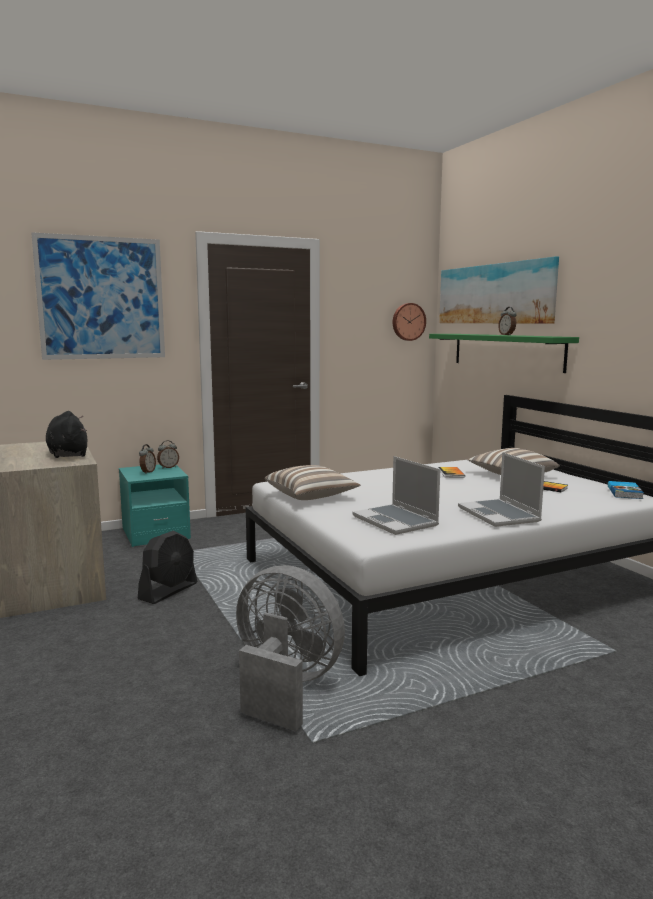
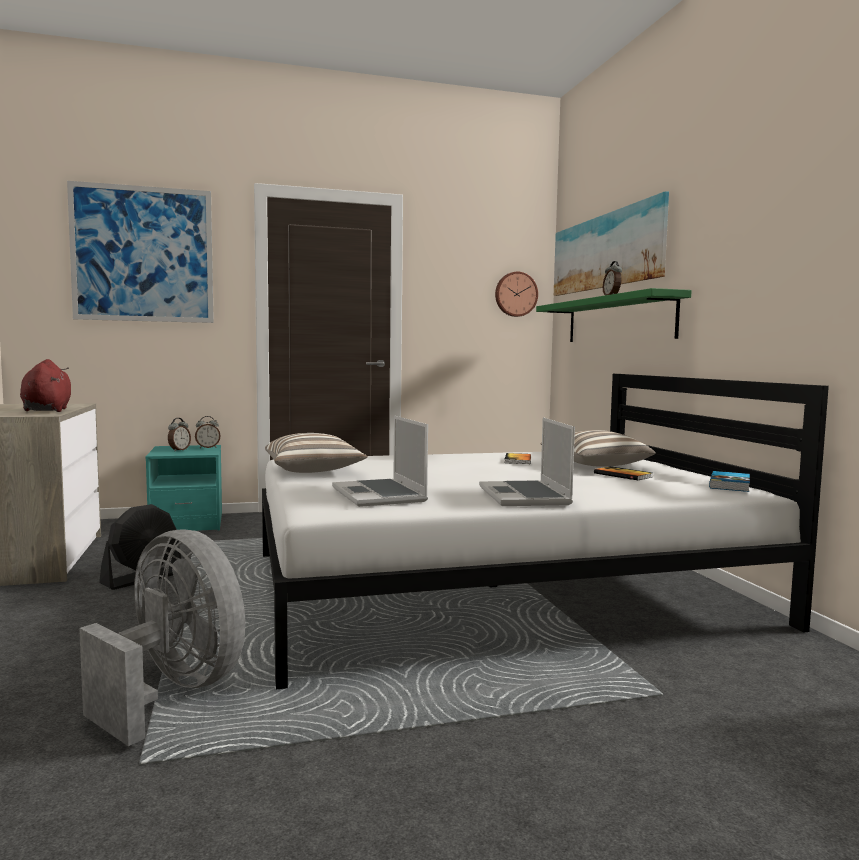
camera: 10 degrees right, 5 degrees down
black plush toy [46,411,87,458] -> red plush toy [20,359,71,412]

